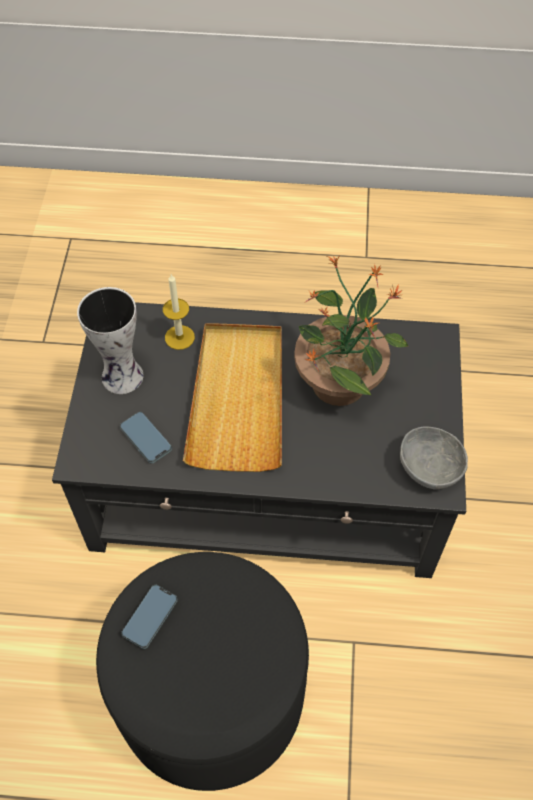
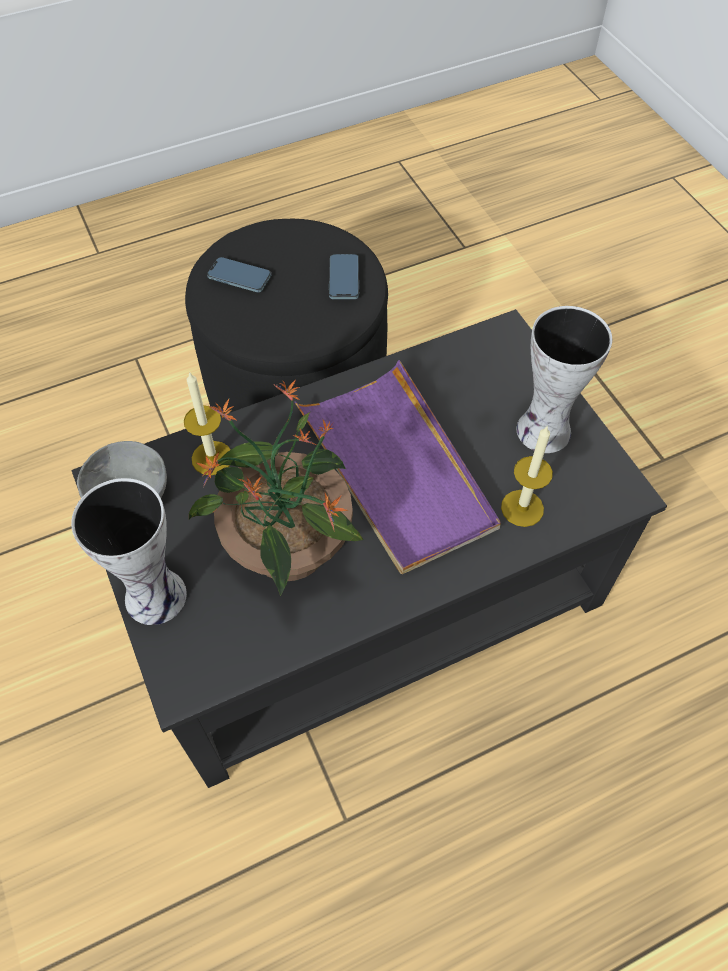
camera: 150 degrees right, 0 degrees up
phone [120,412,172,464] -> phone moved to [207,257,271,292]
beige tray [183,323,282,472] -> purple tray [295,360,501,574]
none -> vase [71,478,187,625]
none -> candle [184,371,231,475]

